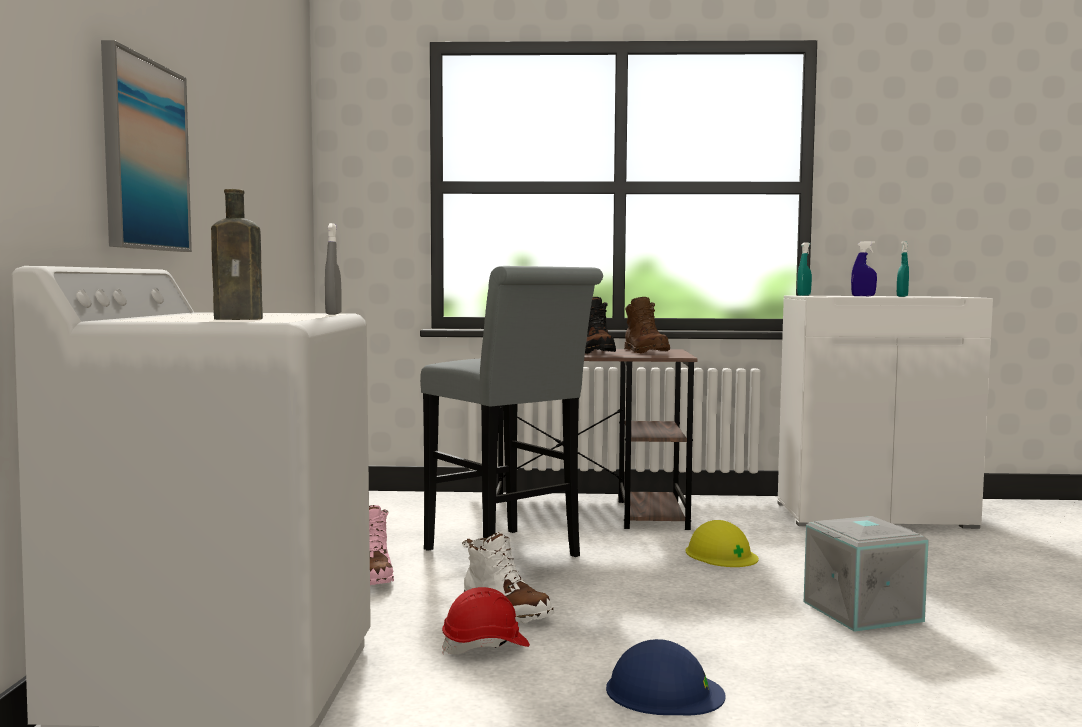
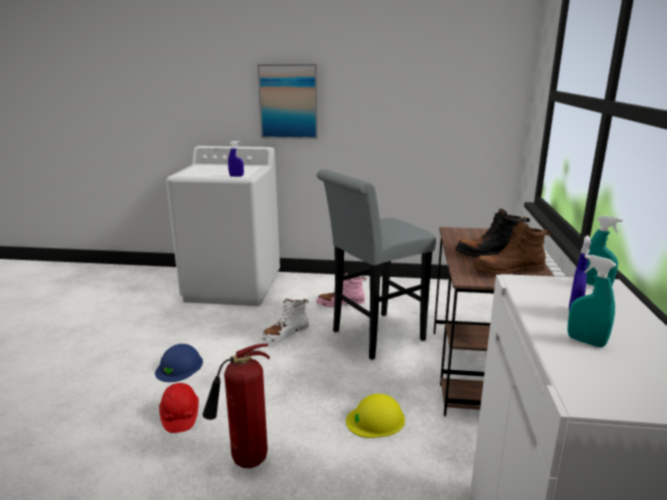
camera: 95 degrees right, 15 degrees up
brown bottle [211,189,263,320] -> none
grey spray bottle [325,223,341,315] -> blue spray bottle [228,141,244,177]
red hard hat [442,587,530,654] -> red hard hat moved to [159,383,199,433]
grey storage box [804,516,929,632] -> fire extinguisher [202,344,270,468]

